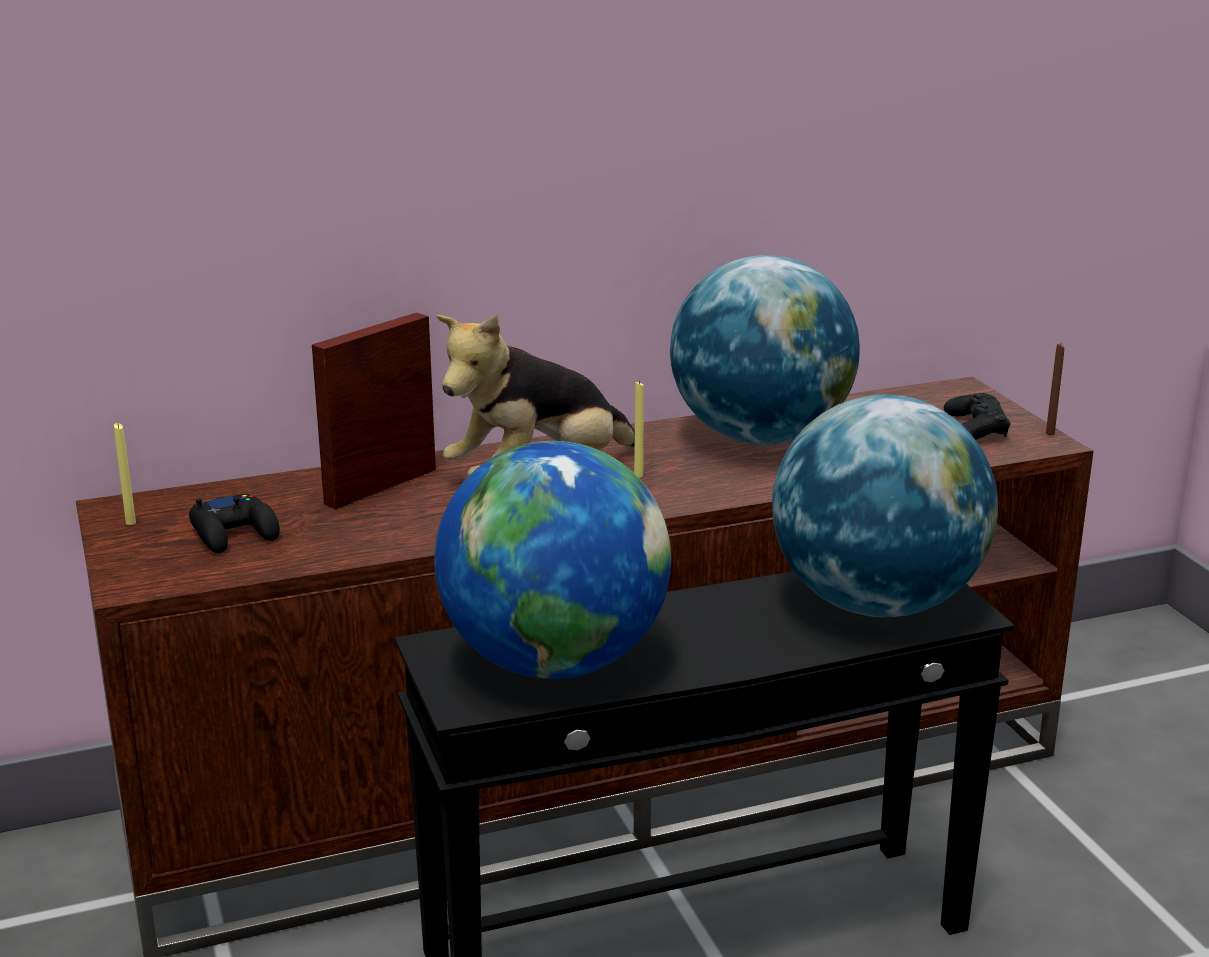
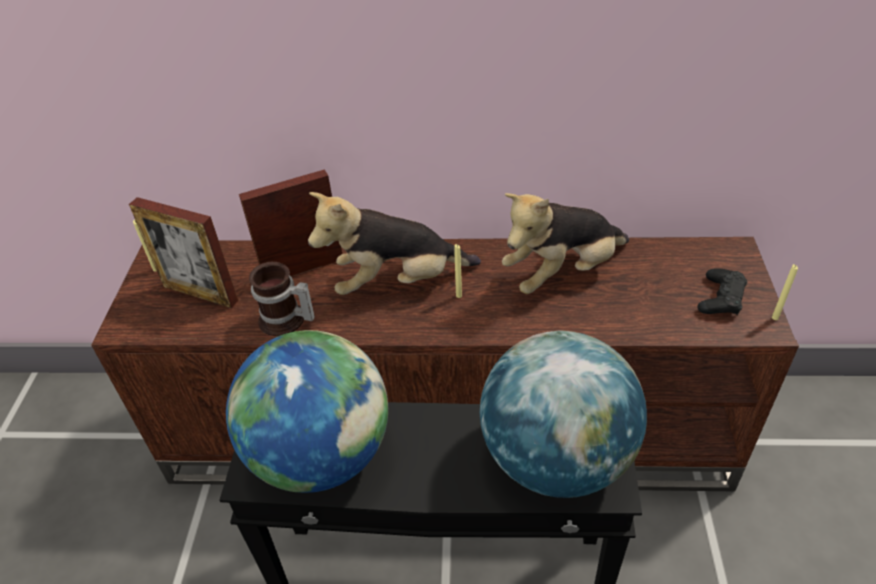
camera: 25 degrees right, 20 degrees up
black game controller [189,494,280,553] -> picture frame [129,197,238,308]
globe [670,255,860,445] -> plush toy [502,193,629,294]
brown candle [1046,344,1064,435] -> yellow candle [772,264,798,320]
none -> mug [249,262,315,336]

